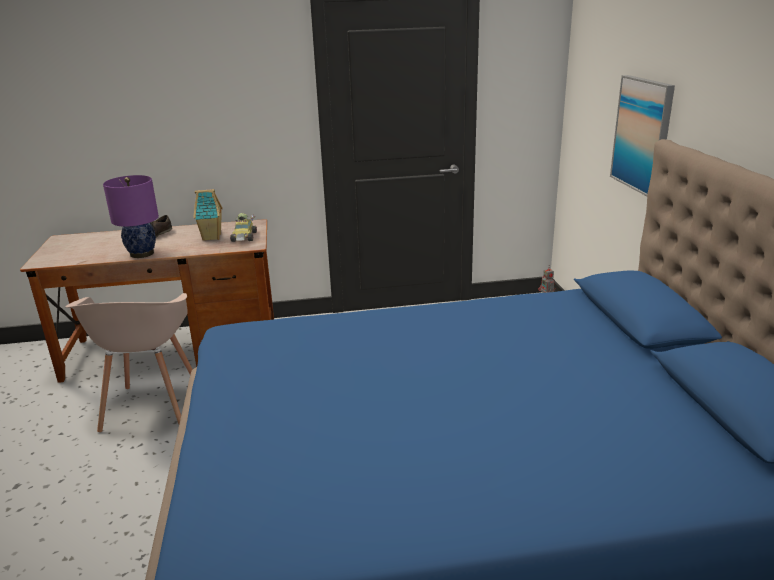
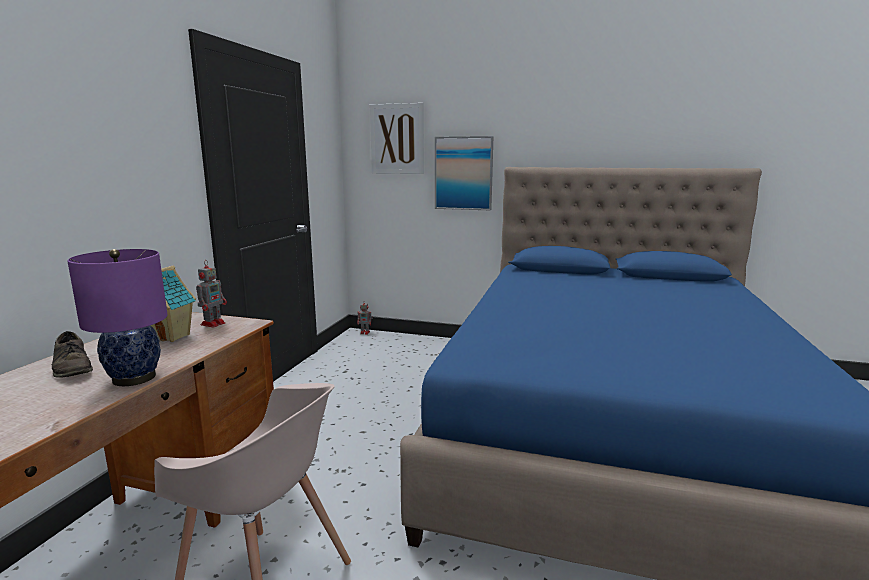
camera: 65 degrees left, 10 degrees down
toy car [230,213,257,242] -> toy robot [196,260,227,328]
none -> picture [370,103,424,174]

